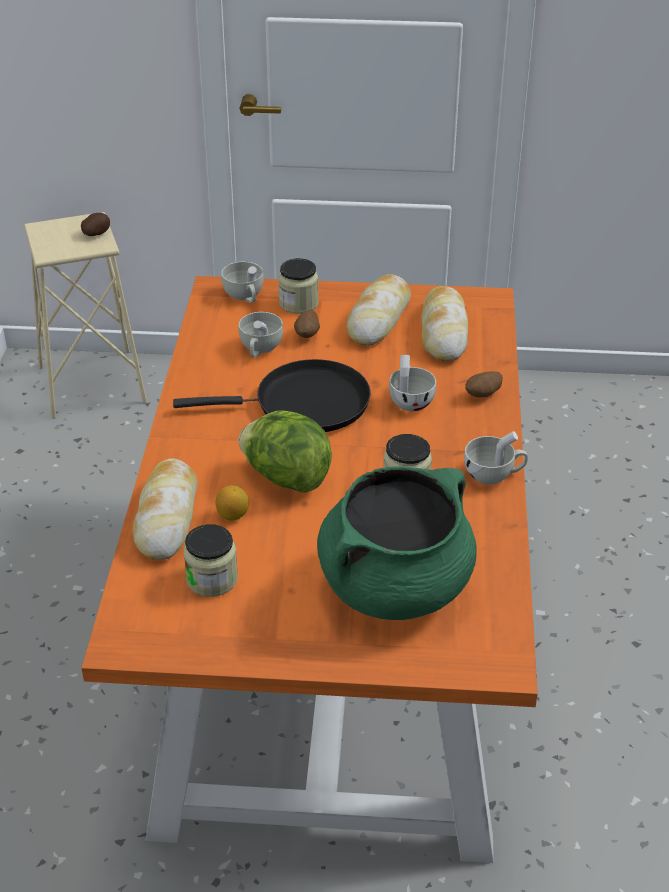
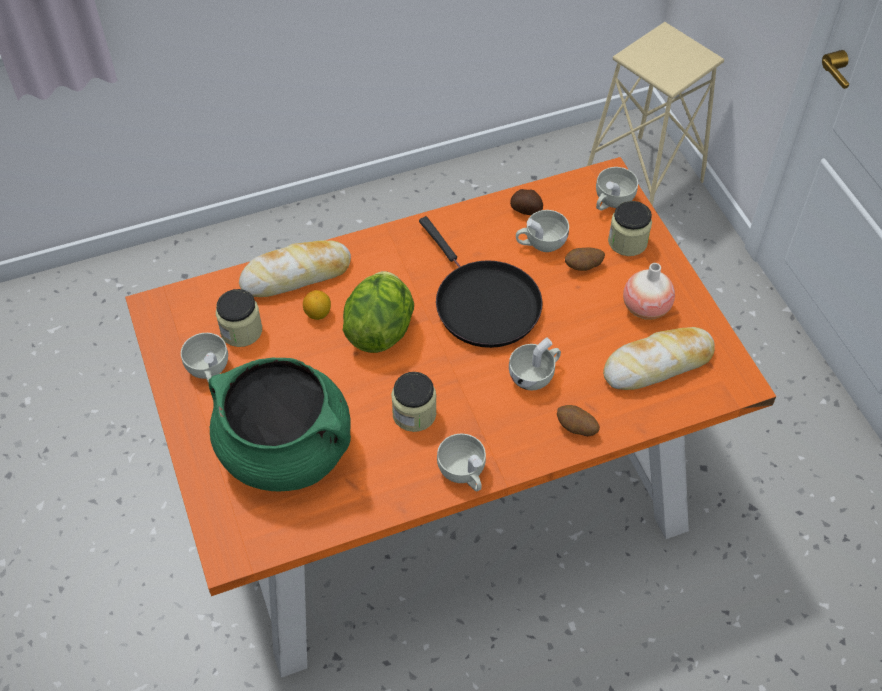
camera: 65 degrees right, 15 degrees up
potato [81,213,110,236] -> potato moved to [510,189,543,215]
bread [347,274,411,345] -> vase [623,263,675,320]
none -> white cup [181,333,228,383]

